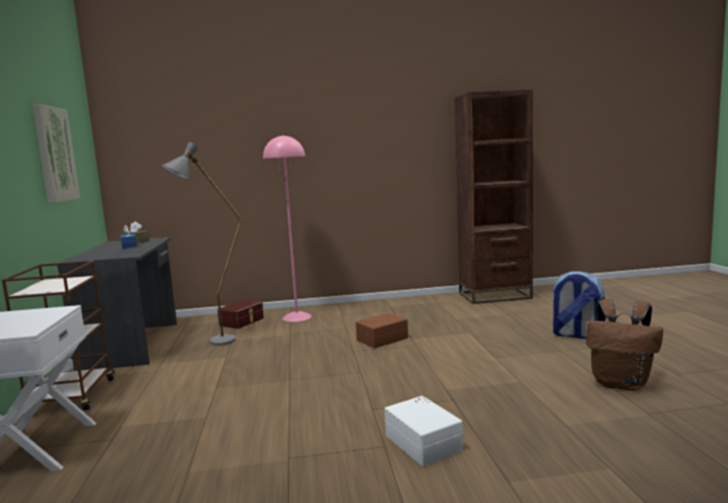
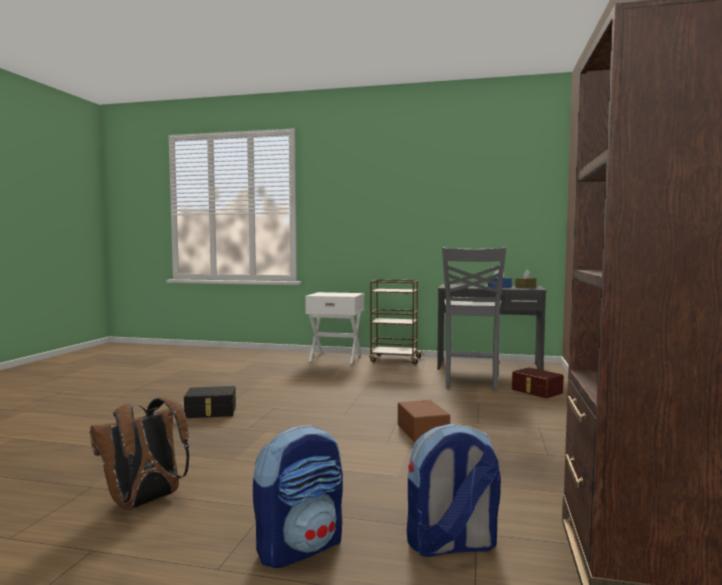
camera: 110 degrees right, 5 degrees down
picture [33,104,80,203] -> none
grey floor lamp [162,142,241,346] -> grey chair [442,247,506,391]
pink floor lamp [263,135,312,322] -> none
white storage box [385,396,463,466] -> black storage box [184,386,236,418]
none -> backpack [407,424,501,557]

